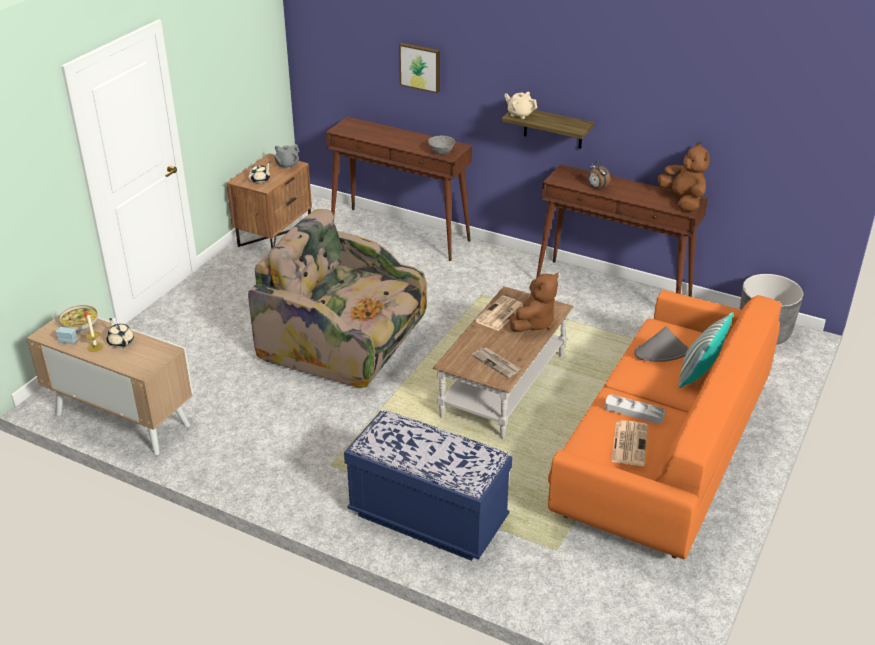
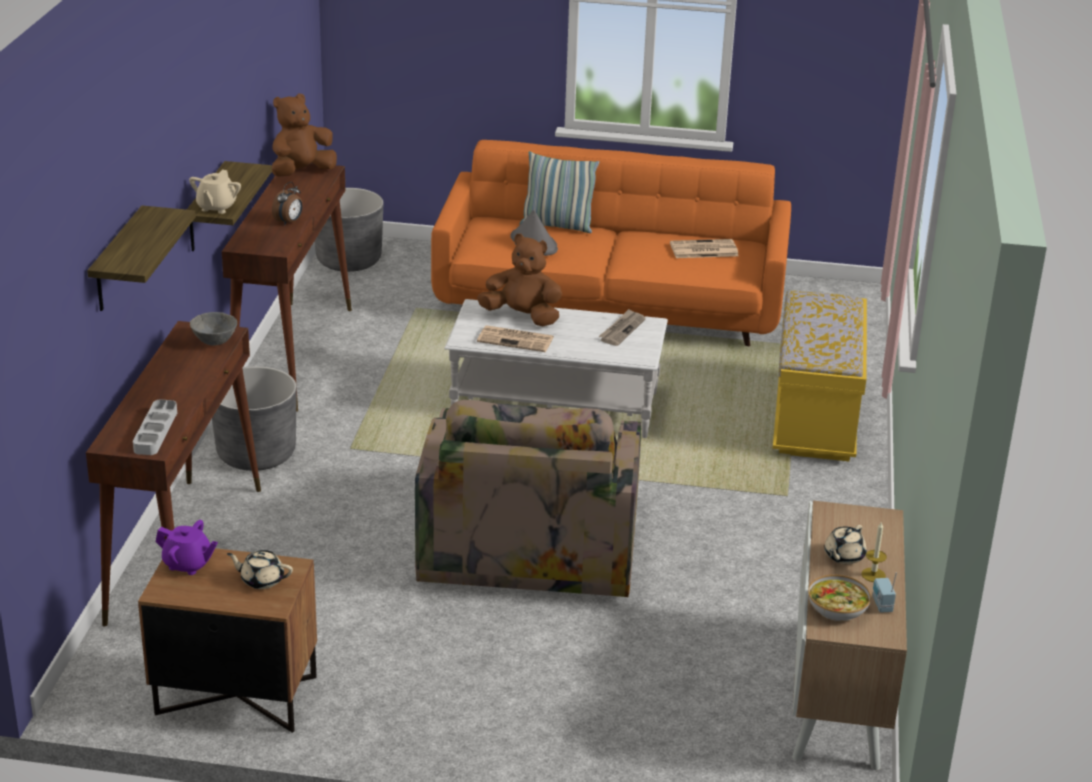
camera: 110 degrees left, 5 degrees down
grey teapot [274,144,299,169] -> purple teapot [156,520,218,575]
blue bench [344,410,512,561] -> yellow bench [773,291,867,461]
picture [399,43,440,93] -> shelf [87,205,196,311]
brown coffee table [432,286,574,439] -> white coffee table [444,299,668,438]
grey tray [605,395,665,424] -> grey tray moved to [133,400,177,455]
none -> grey planter [212,366,297,471]

